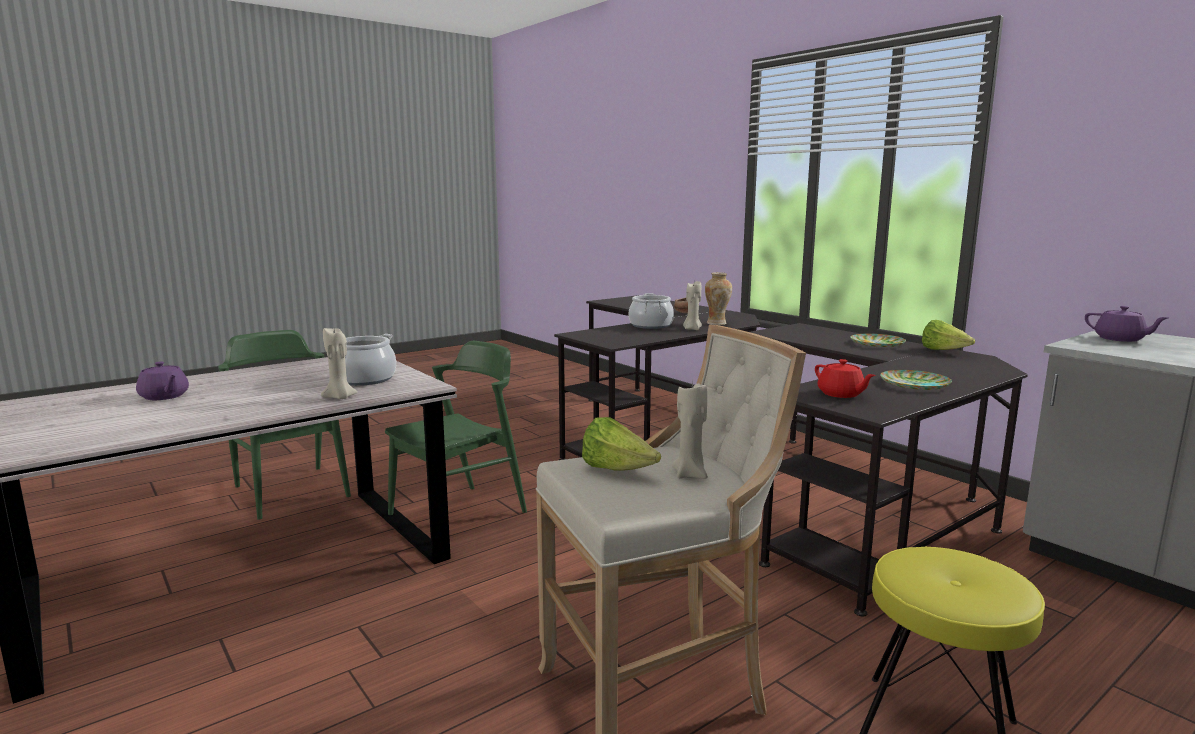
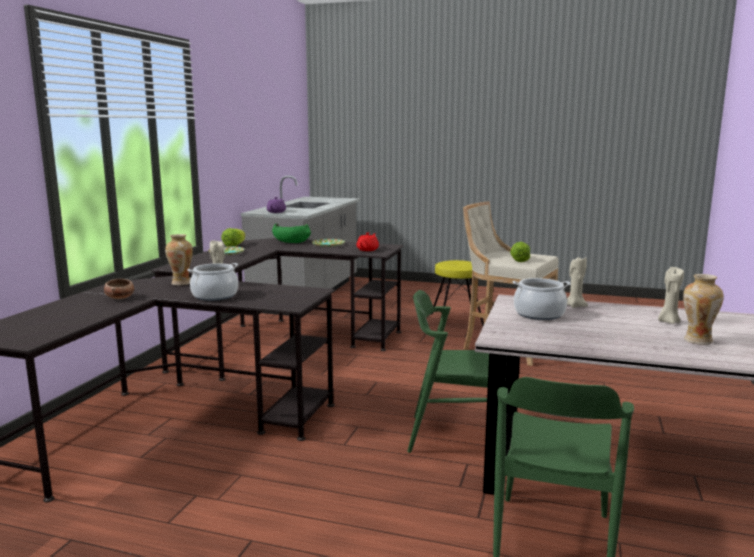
camera: 125 degrees left, 0 degrees up
purple teapot [136,361,189,400] -> vase [683,274,724,345]
beige candle [671,381,708,479] -> beige candle moved to [658,267,684,324]
none -> green bowl [272,223,311,243]

